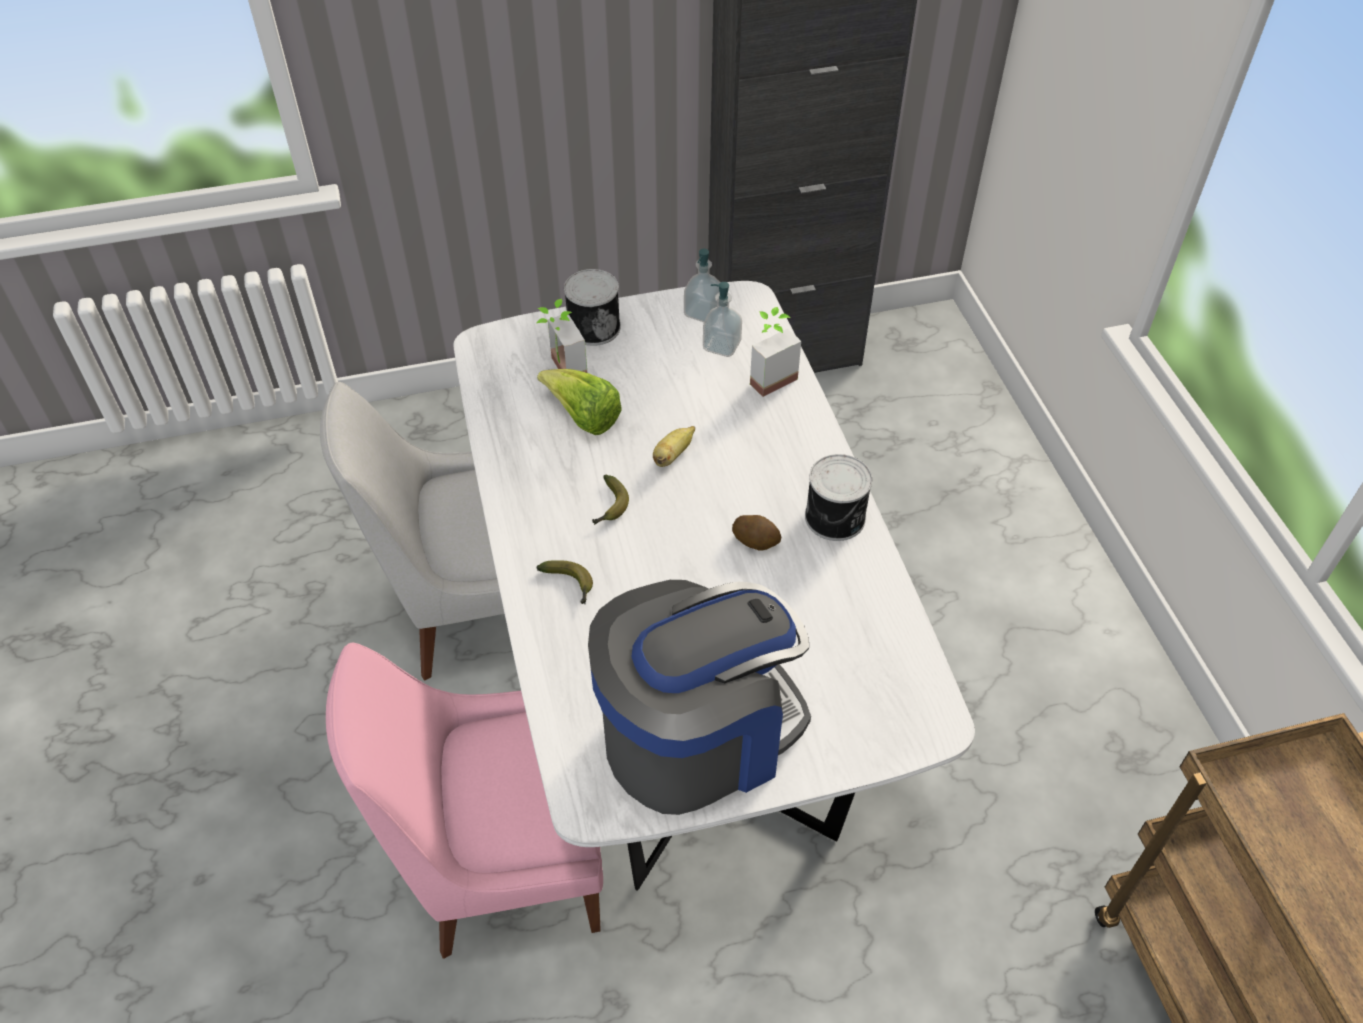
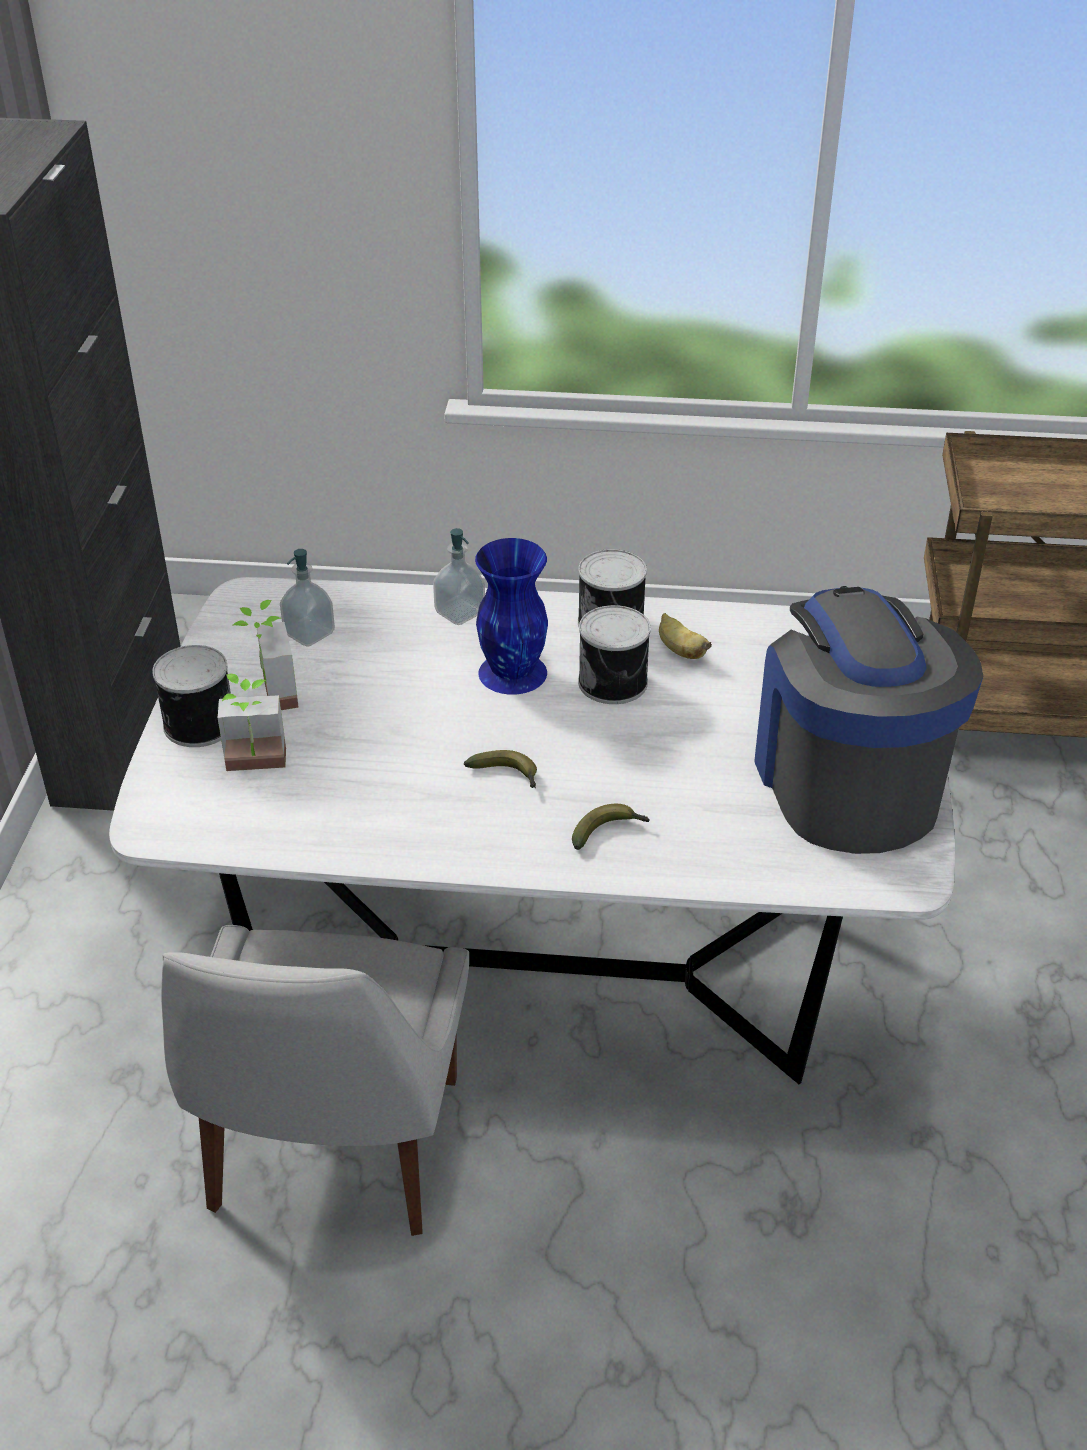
camera: 70 degrees left, 10 degrees down
pink chair [326,643,603,959] -> none
lettuce [537,369,621,435] -> none
banana [653,426,695,467] -> banana moved to [659,613,712,659]
soap dispenser [684,249,720,322] -> soap dispenser moved to [433,528,485,625]
potato [732,515,781,551] -> can [578,605,651,704]
potted plant [750,307,801,397] -> potted plant moved to [232,600,299,710]
none -> blue vase [475,538,548,695]

